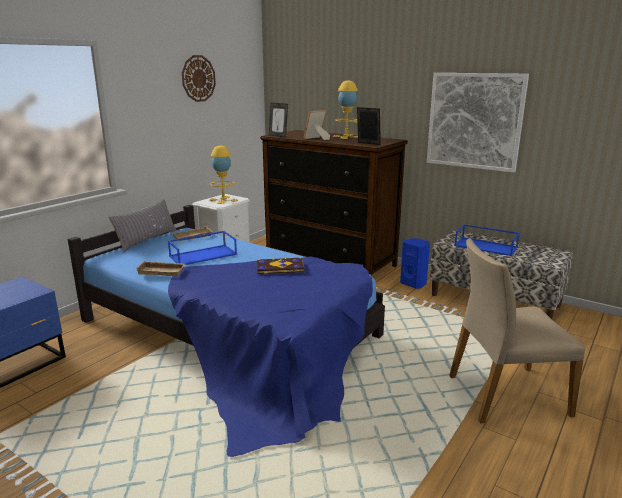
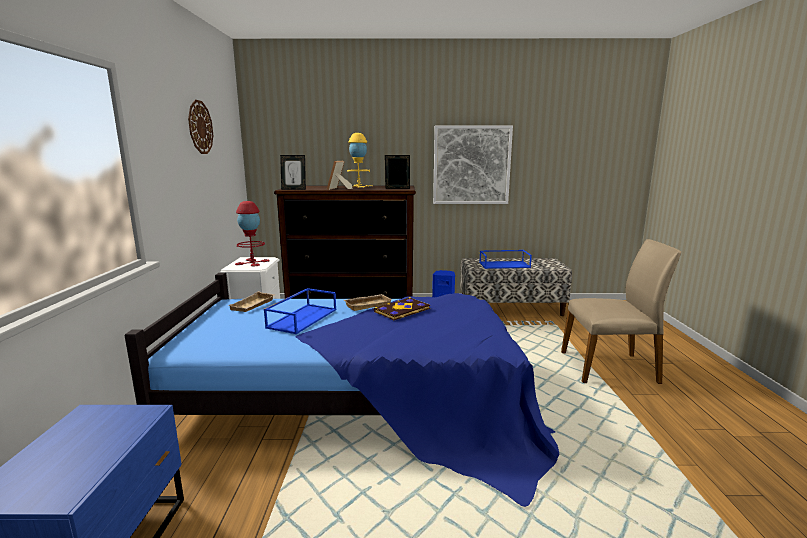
camera: 35 degrees left, 5 degrees down
grey pillow [109,199,177,252] -> none
beige tray [135,261,185,276] -> beige tray moved to [344,294,392,311]
yellow table lamp [209,146,238,204] -> red table lamp [235,201,270,266]
beige chair [449,238,585,423] -> beige chair turned 135 degrees counterclockwise [561,239,681,384]

